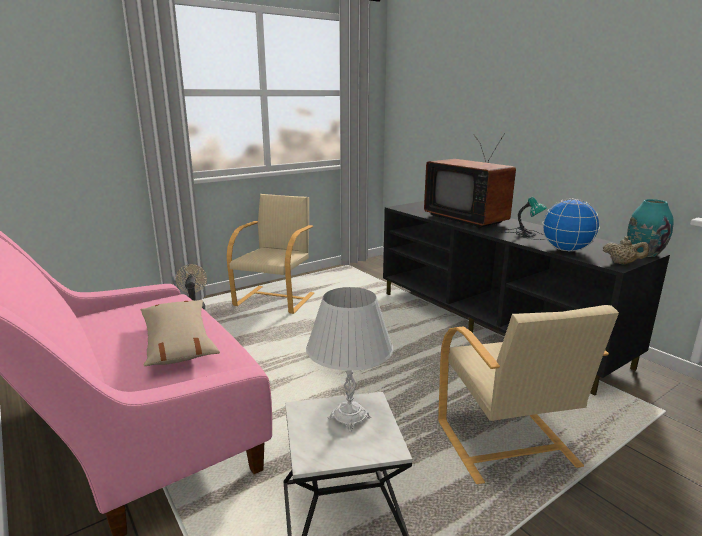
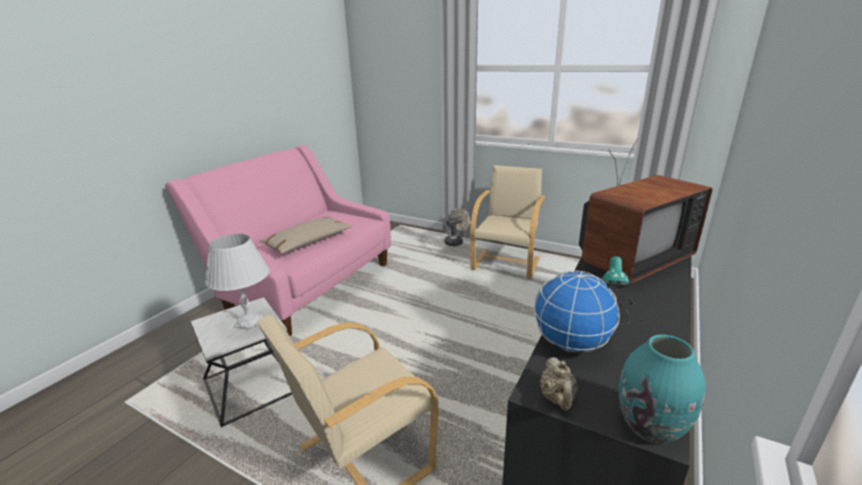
camera: 65 degrees right, 5 degrees up
beige armchair [227,194,314,314] -> beige armchair turned 60 degrees counterclockwise [470,165,545,279]
television [424,133,516,228] -> television turned 150 degrees counterclockwise [579,138,713,283]

